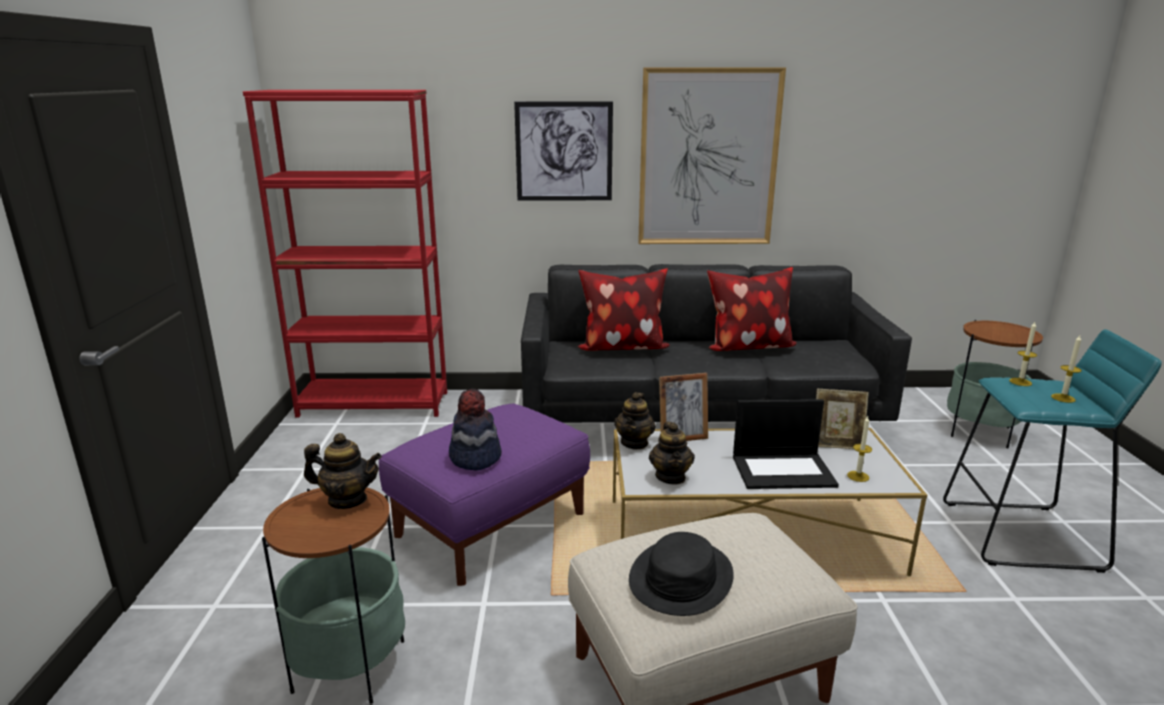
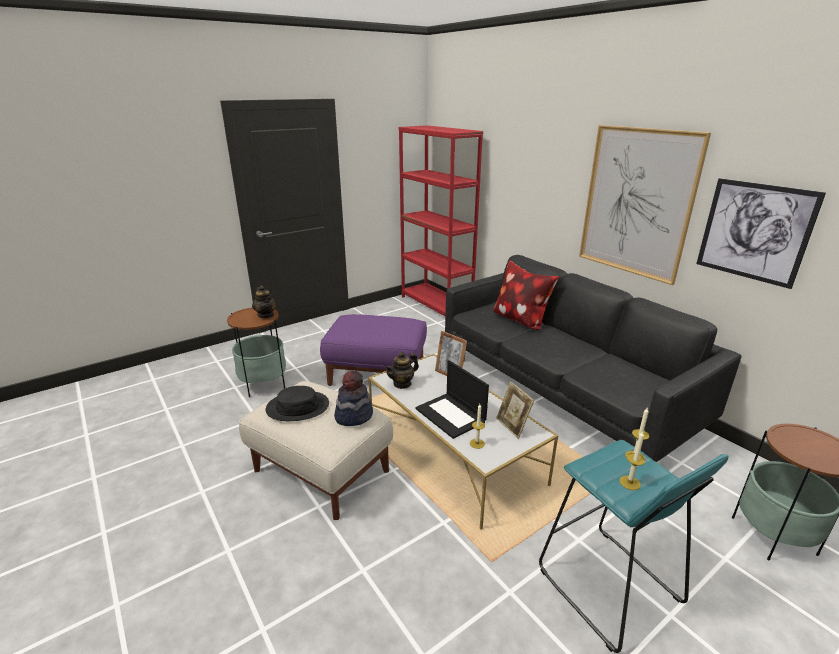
camera: 55 degrees right, 5 degrees up
hat [449,389,502,471] -> hat moved to [334,371,373,426]
picture [514,102,613,201] -> picture moved to [696,178,826,289]
teapot [614,392,656,450] -> none
pillow [707,267,797,351] -> none

